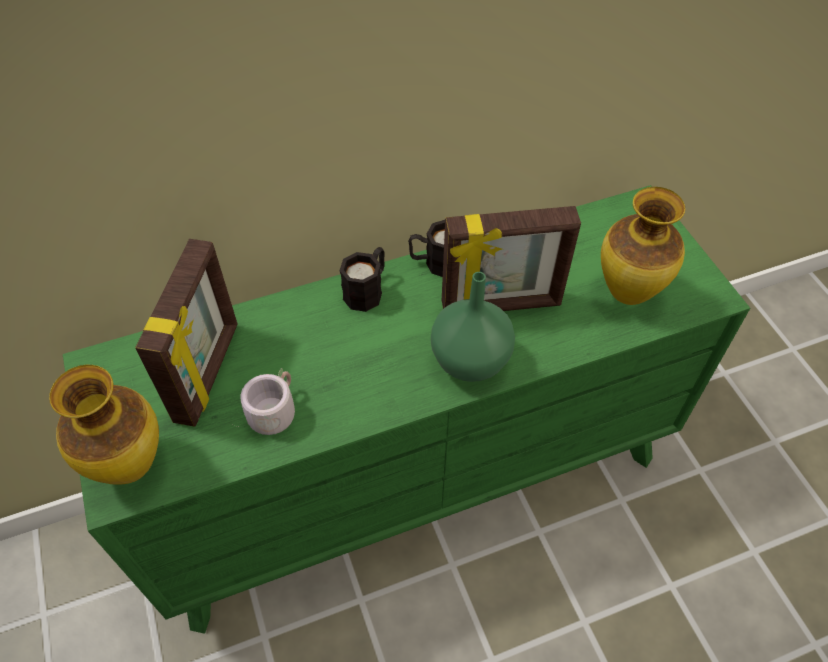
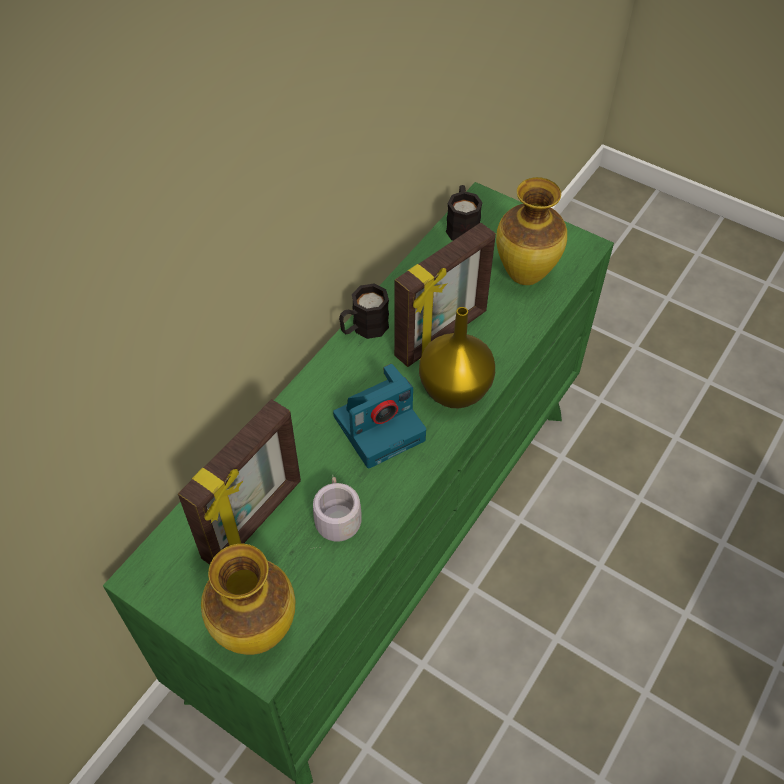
camera: 35 degrees left, 0 degrees up
picture frame [135,239,238,427] -> picture frame turned 60 degrees clockwise [178,399,301,565]
black mug [339,247,385,312] -> black mug moved to [446,185,483,241]
green vase [431,272,515,382] -> yellow vase [419,307,495,408]
none -> camera [333,364,426,469]

